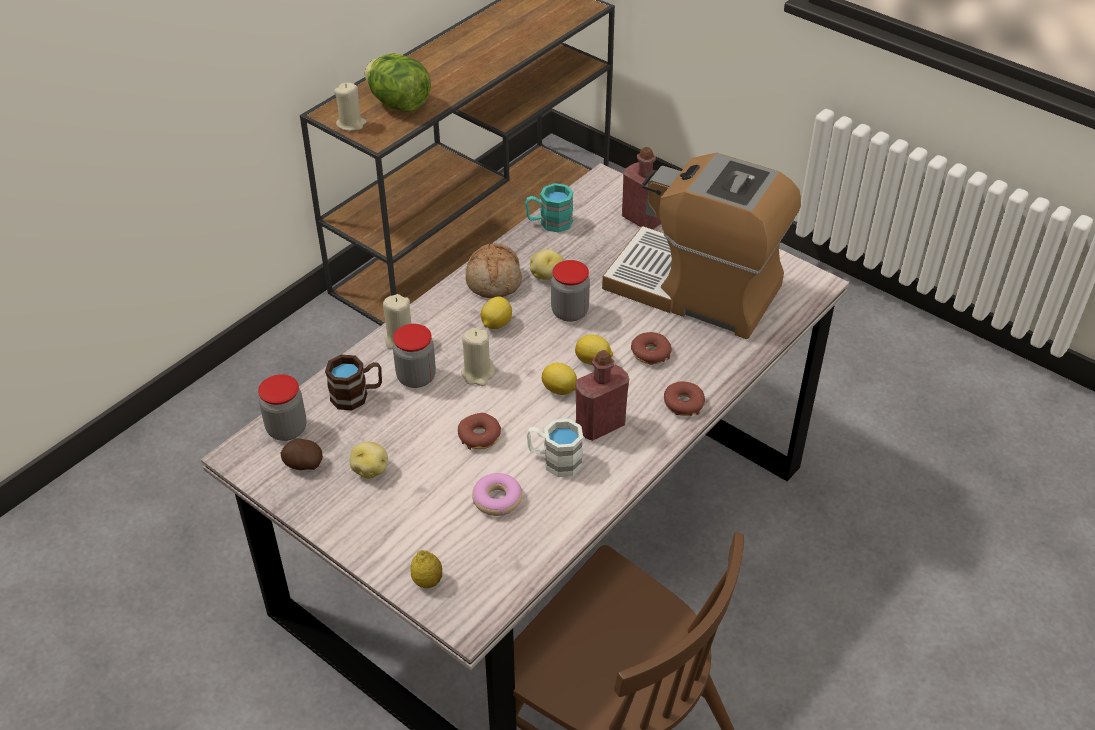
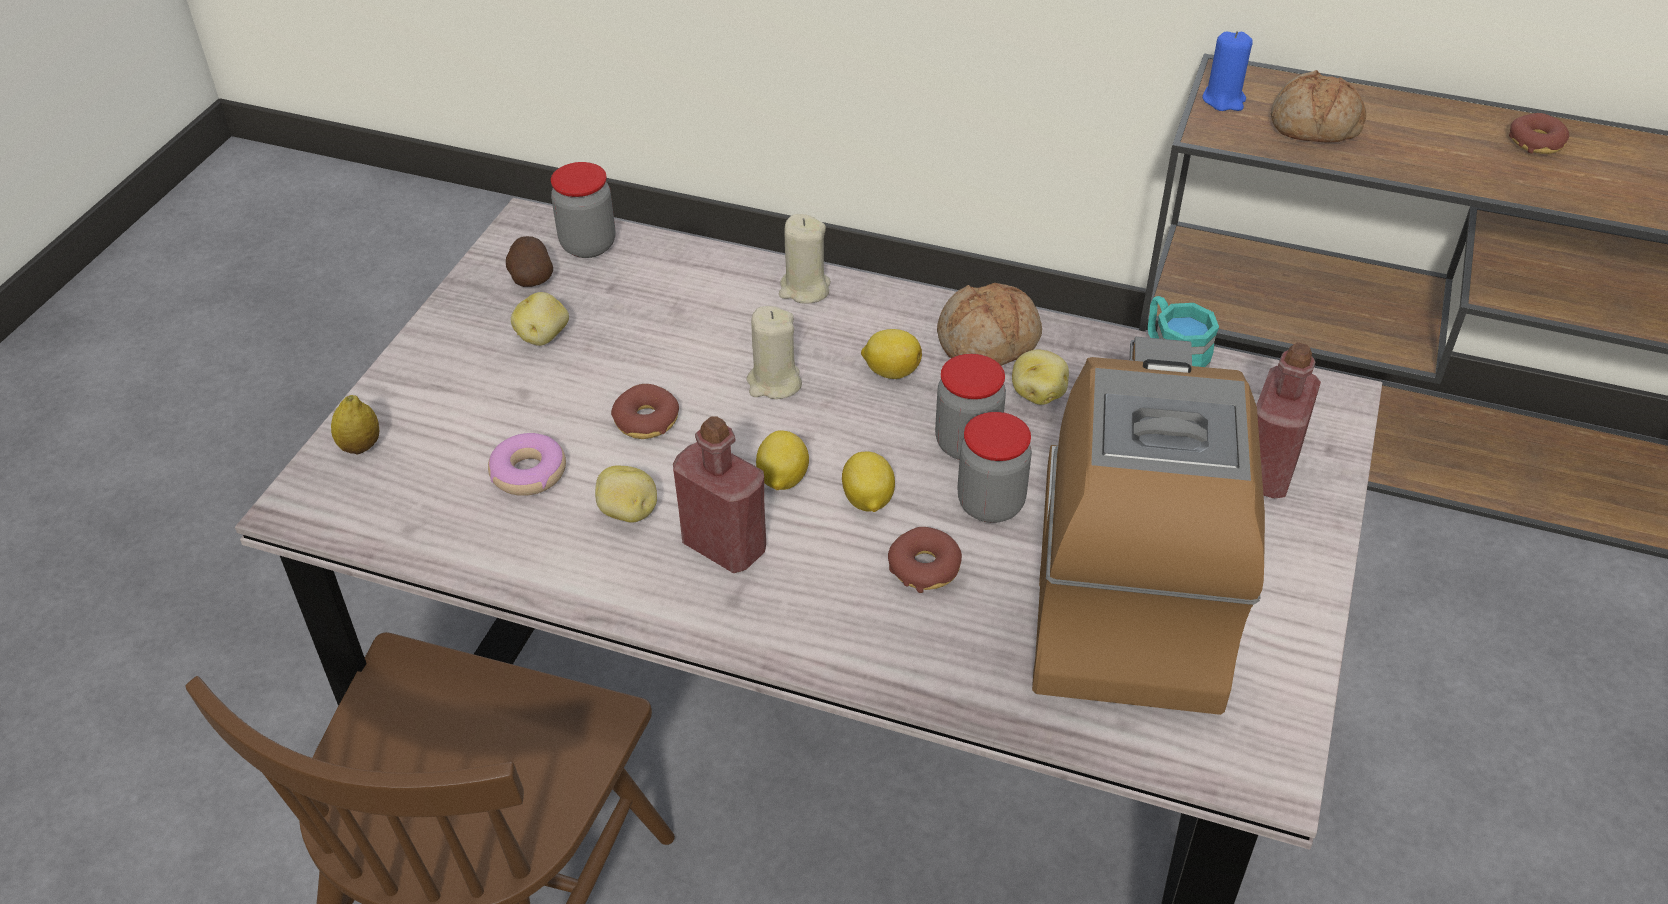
camera: 70 degrees right, 0 degrees up
brown mug [325,355,382,410] -> none
beige candle [334,83,367,131] -> blue candle [1202,31,1253,111]
lettuce [365,53,431,112] -> bread [1271,70,1366,142]
jar [393,324,436,388] -> jar moved to [957,412,1032,523]
white mug [527,419,583,477] -> potato [595,465,657,523]
donut [664,381,705,416] -> donut moved to [1509,113,1569,154]

